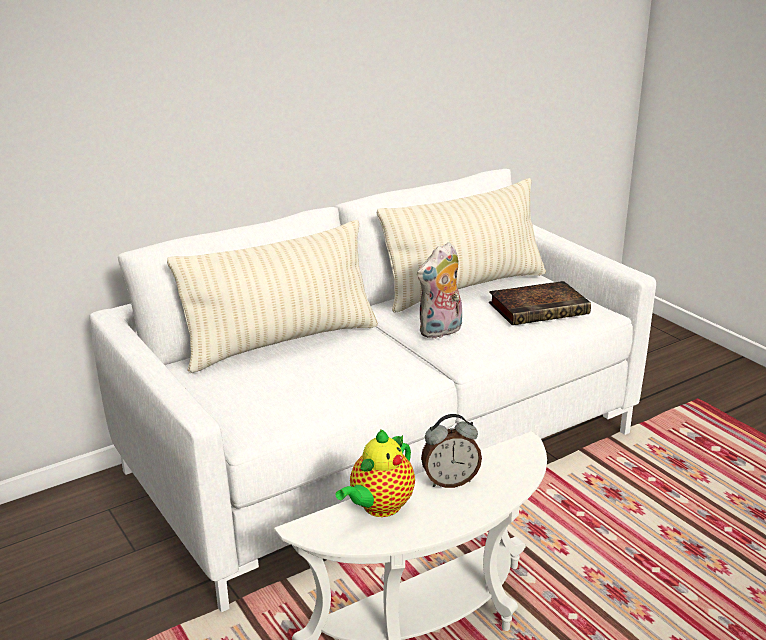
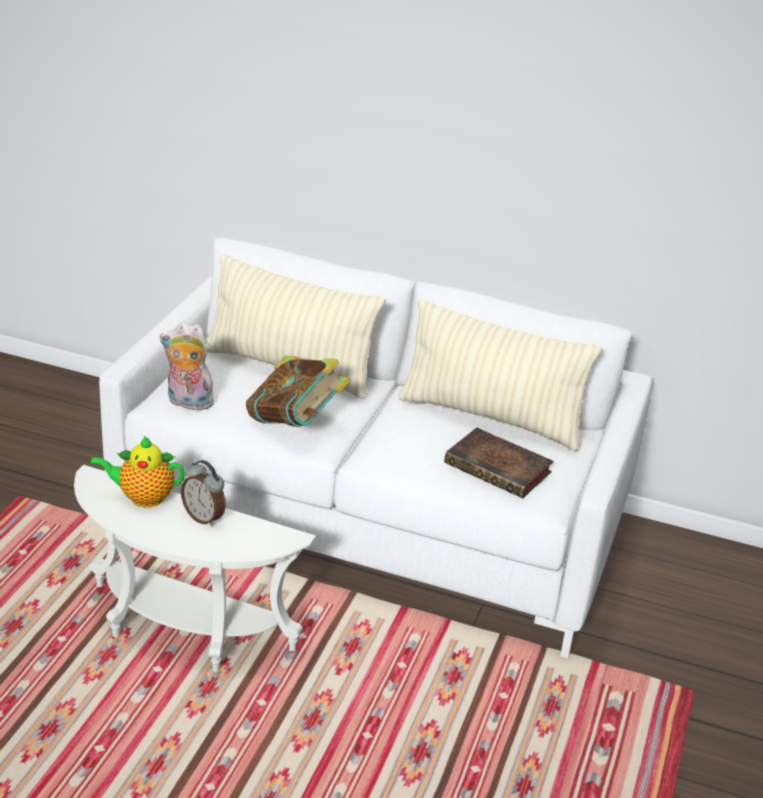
camera: 50 degrees right, 5 degrees up
plush toy [417,242,462,339] -> plush toy moved to [160,322,219,410]
none -> book [246,356,351,427]

